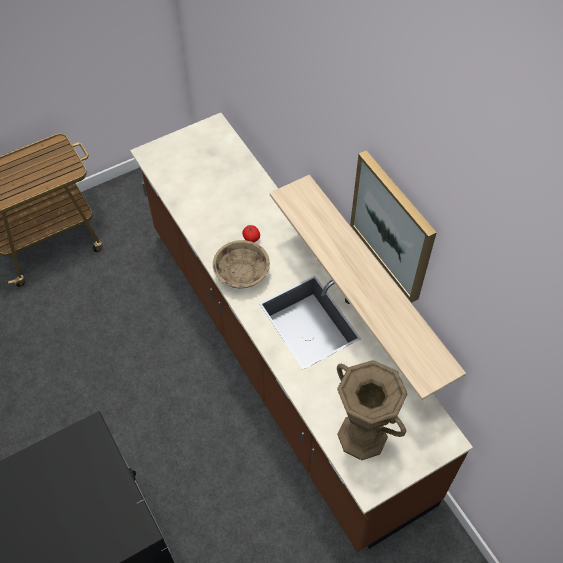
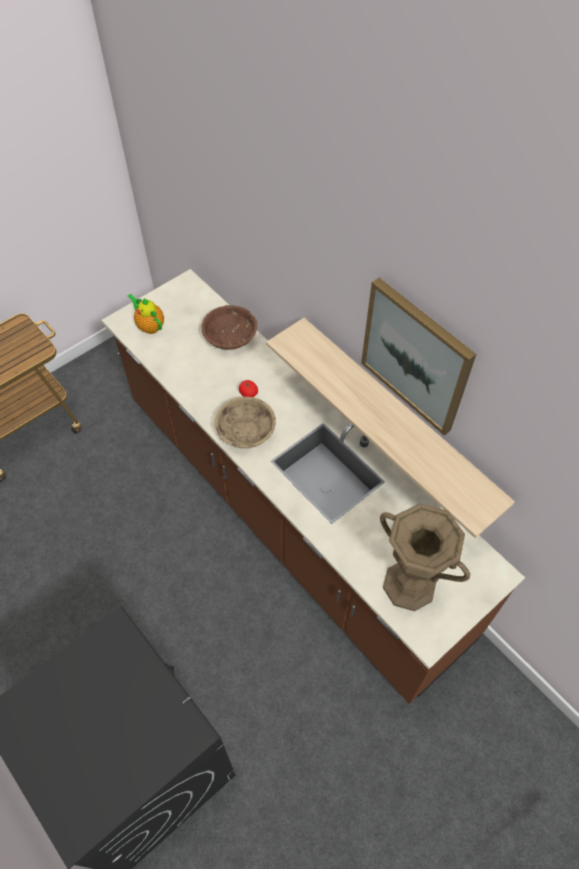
camera: 10 degrees left, 0 degrees up
none -> teapot [128,294,164,334]
none -> brown bowl [201,305,257,350]

